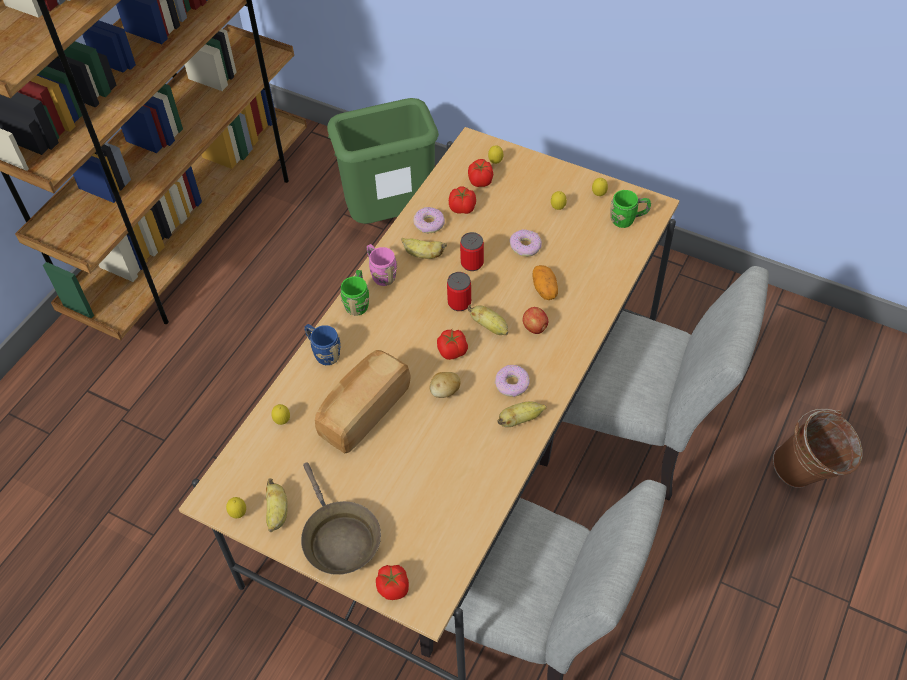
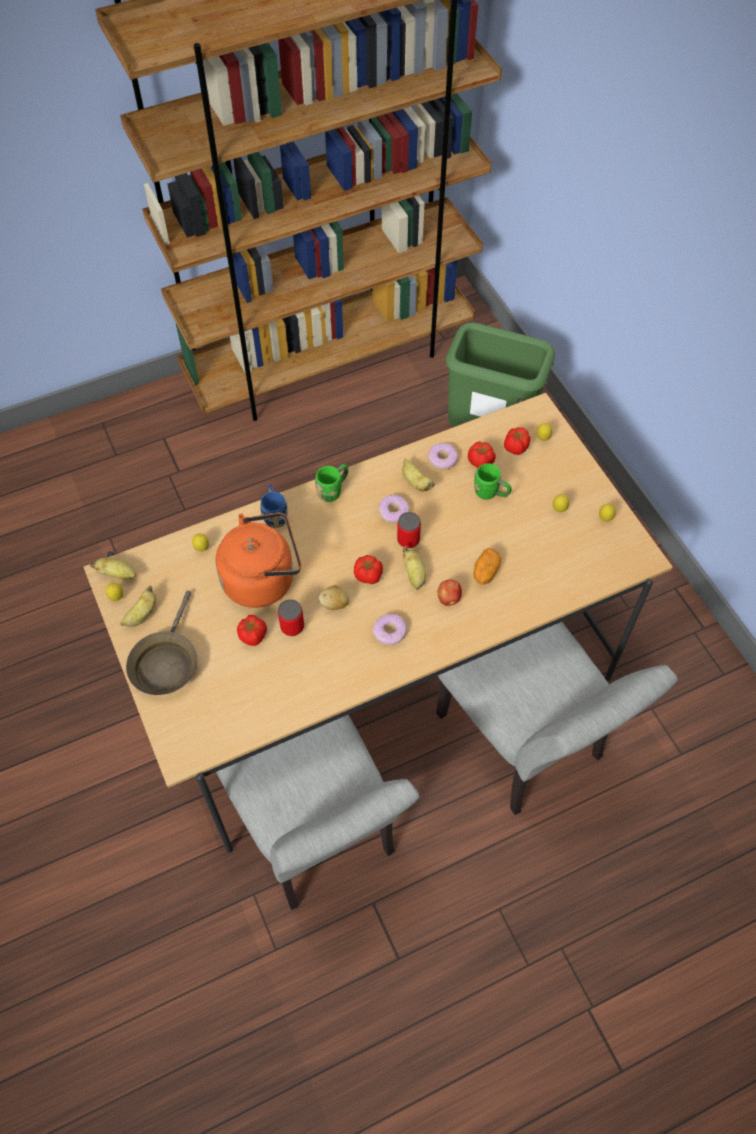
camera: 35 degrees right, 5 degrees up
bread [315,350,411,453] -> orange kettle [216,512,301,608]
pink mug [366,244,397,286] -> none
tomato [376,565,409,600] -> tomato moved to [237,615,267,646]
can [460,232,484,271] -> can moved to [278,599,304,636]
banana [497,401,547,427] -> banana moved to [90,558,136,580]
donut [509,230,542,257] -> donut moved to [379,495,409,523]
green mug [610,190,651,228] -> green mug moved to [474,463,511,500]
brown bucket [773,409,862,488] -> none

